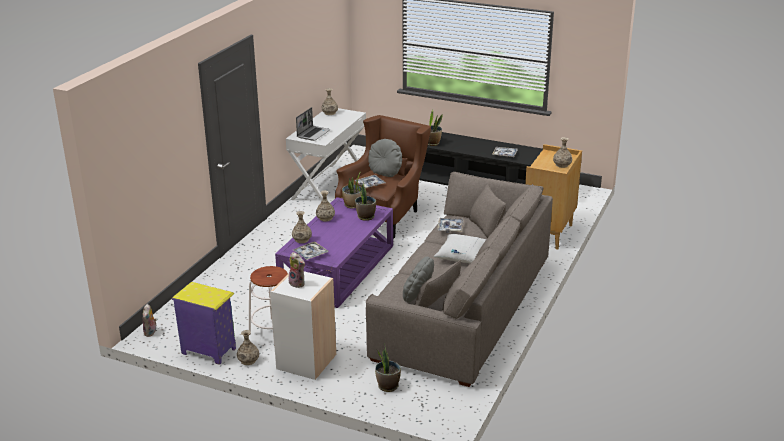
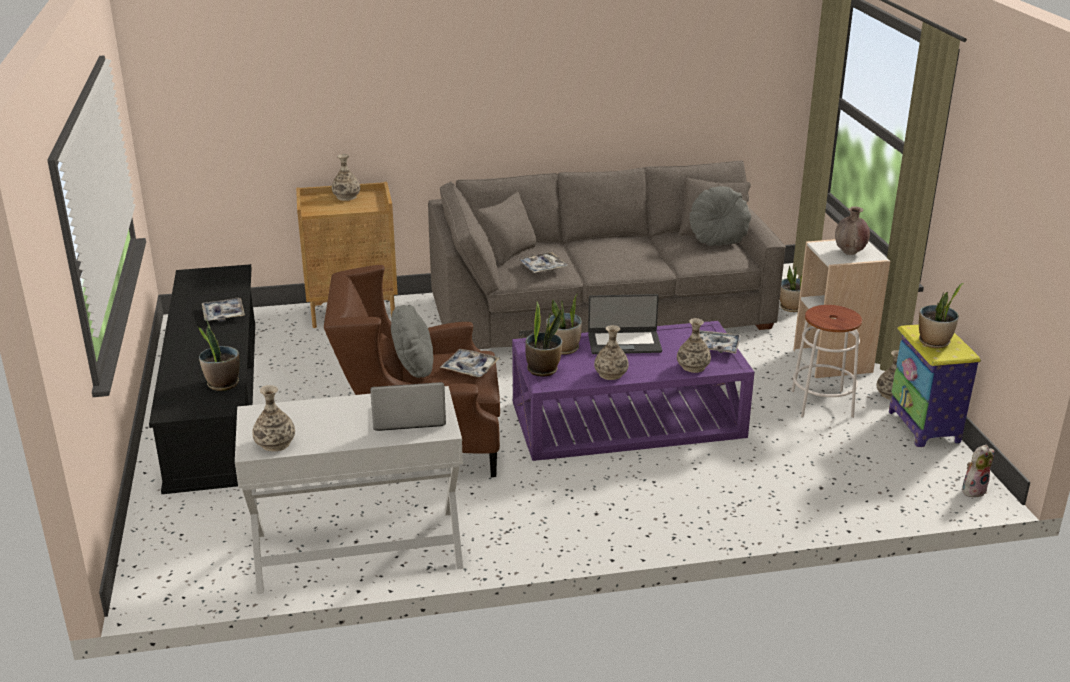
camera: 125 degrees left, 0 degrees up
plush toy [289,252,305,288] -> brown vase [835,206,870,255]
grey pillow [434,234,486,264] -> none
none -> laptop [588,294,662,354]
none -> potted plant [919,283,963,348]

